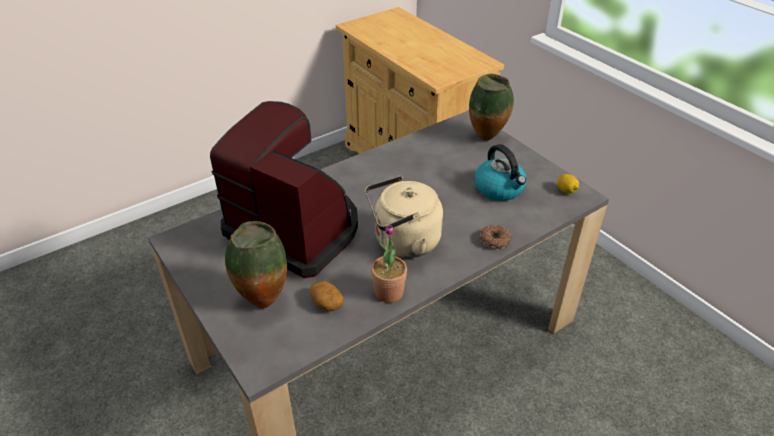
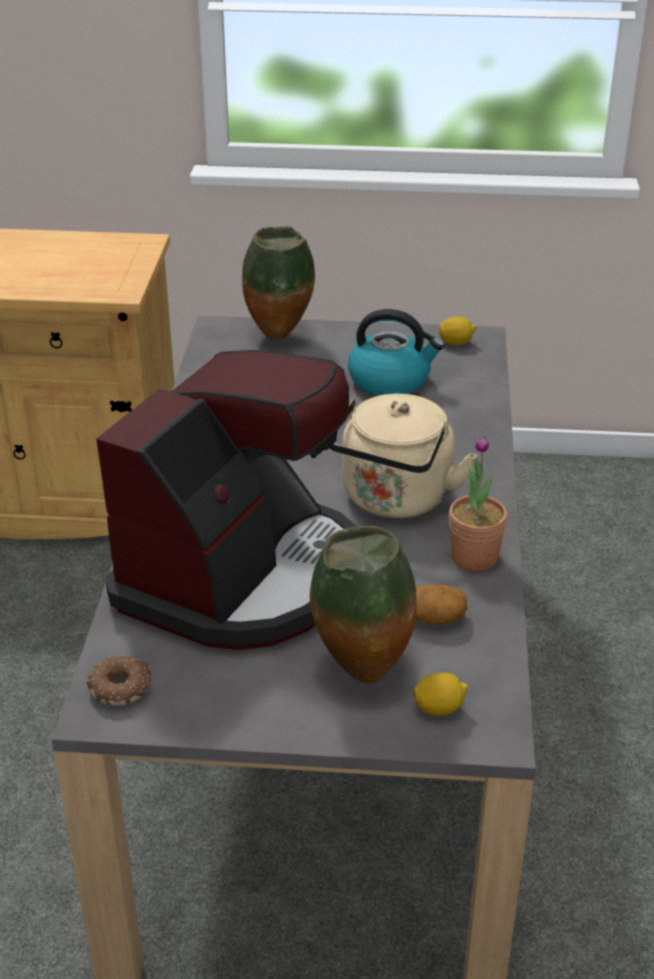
camera: 50 degrees left, 5 degrees down
coffee machine [210,101,358,278] -> coffee machine turned 135 degrees clockwise [96,350,358,650]
donut [480,225,512,249] -> donut moved to [87,656,151,706]
none -> lemon [413,673,468,716]

